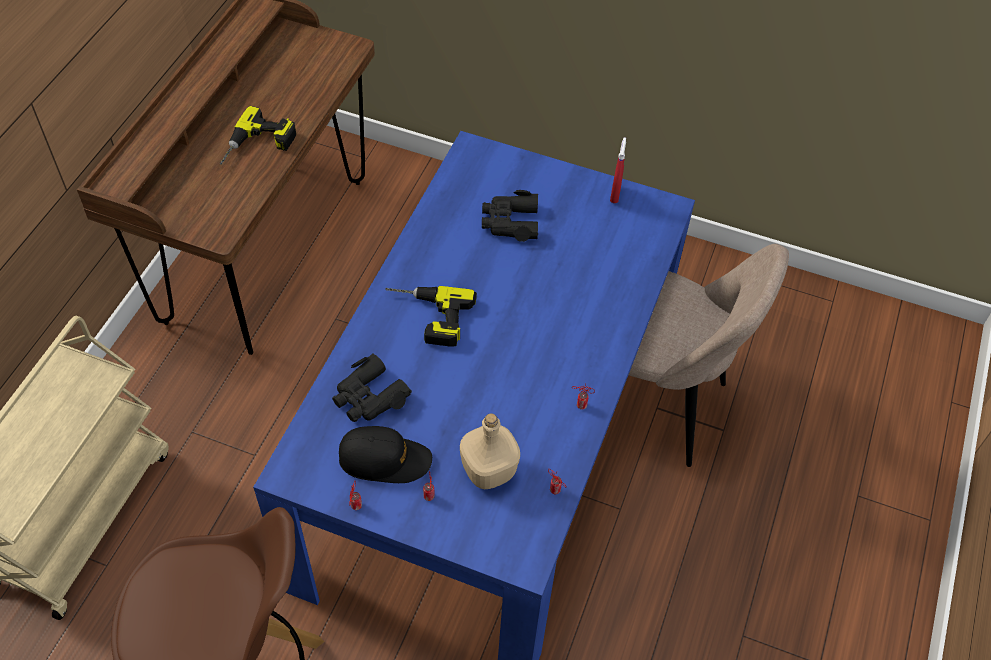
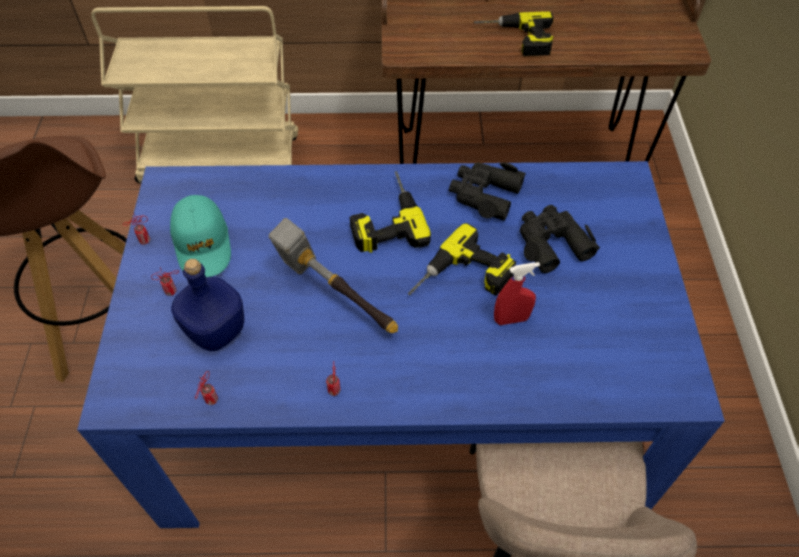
camera: 70 degrees right, 0 degrees up
black binoculars [332,353,412,422] -> black binoculars moved to [449,162,526,221]
black cap [339,426,432,483] -> turquoise cap [170,195,231,277]
beige bottle [460,413,520,489] -> blue bottle [171,259,244,351]
red spray bottle [610,137,626,203] -> red spray bottle moved to [494,262,540,325]
none -> hammer [269,218,398,333]
none -> power drill [408,223,516,296]

